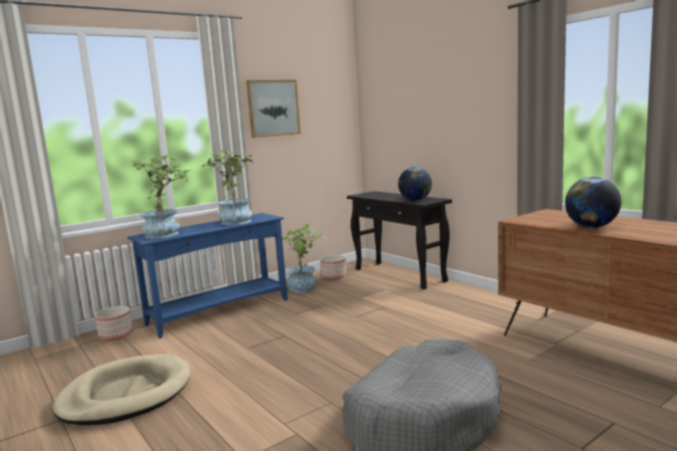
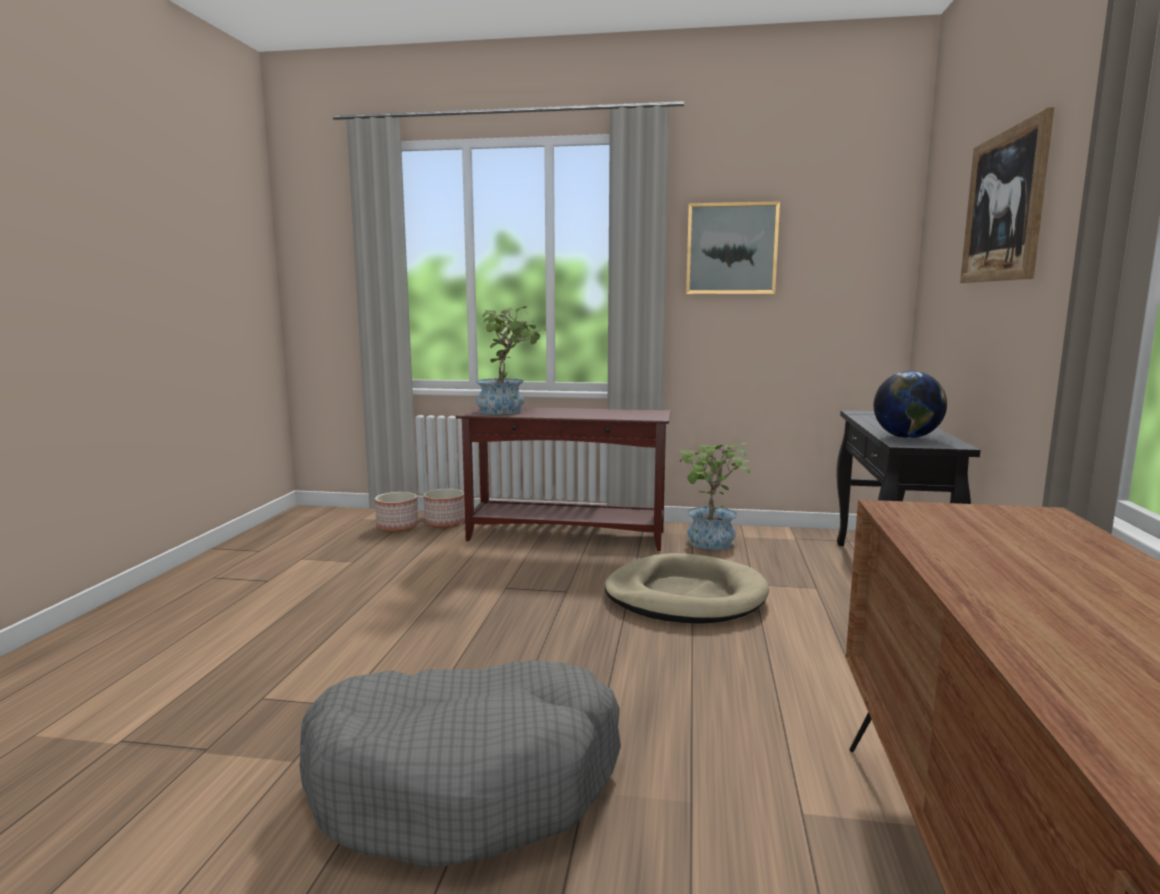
camera: 45 degrees right, 0 degrees up
beige dog bed [53,354,190,425] -> beige dog bed moved to [605,553,769,624]
blue console table [127,213,288,338] -> brown console table [456,406,671,551]
potted plant [202,150,254,225] -> none
planter [320,255,347,280] -> planter moved to [375,492,418,532]
globe [565,177,621,228] -> none
none -> picture [960,107,1054,283]

